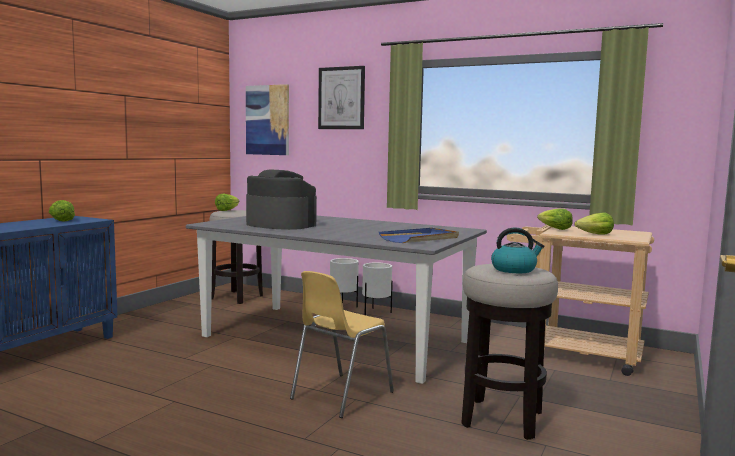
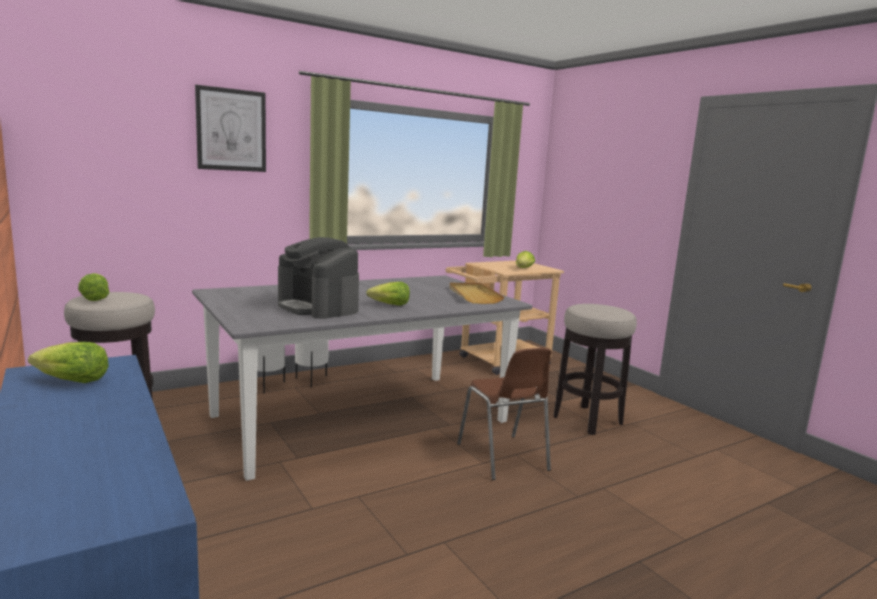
camera: 60 degrees left, 5 degrees up
picture [246,84,289,155] -> none
coffee machine [246,169,317,230] -> coffee machine turned 105 degrees counterclockwise [278,237,359,319]
yellow chair [290,271,394,418] -> brown chair [457,348,552,480]
blue tray [379,228,459,243] -> beige tray [449,283,504,304]
kettle [491,228,544,273] -> none
lettuce [537,208,573,230] -> lettuce moved to [366,282,410,306]

